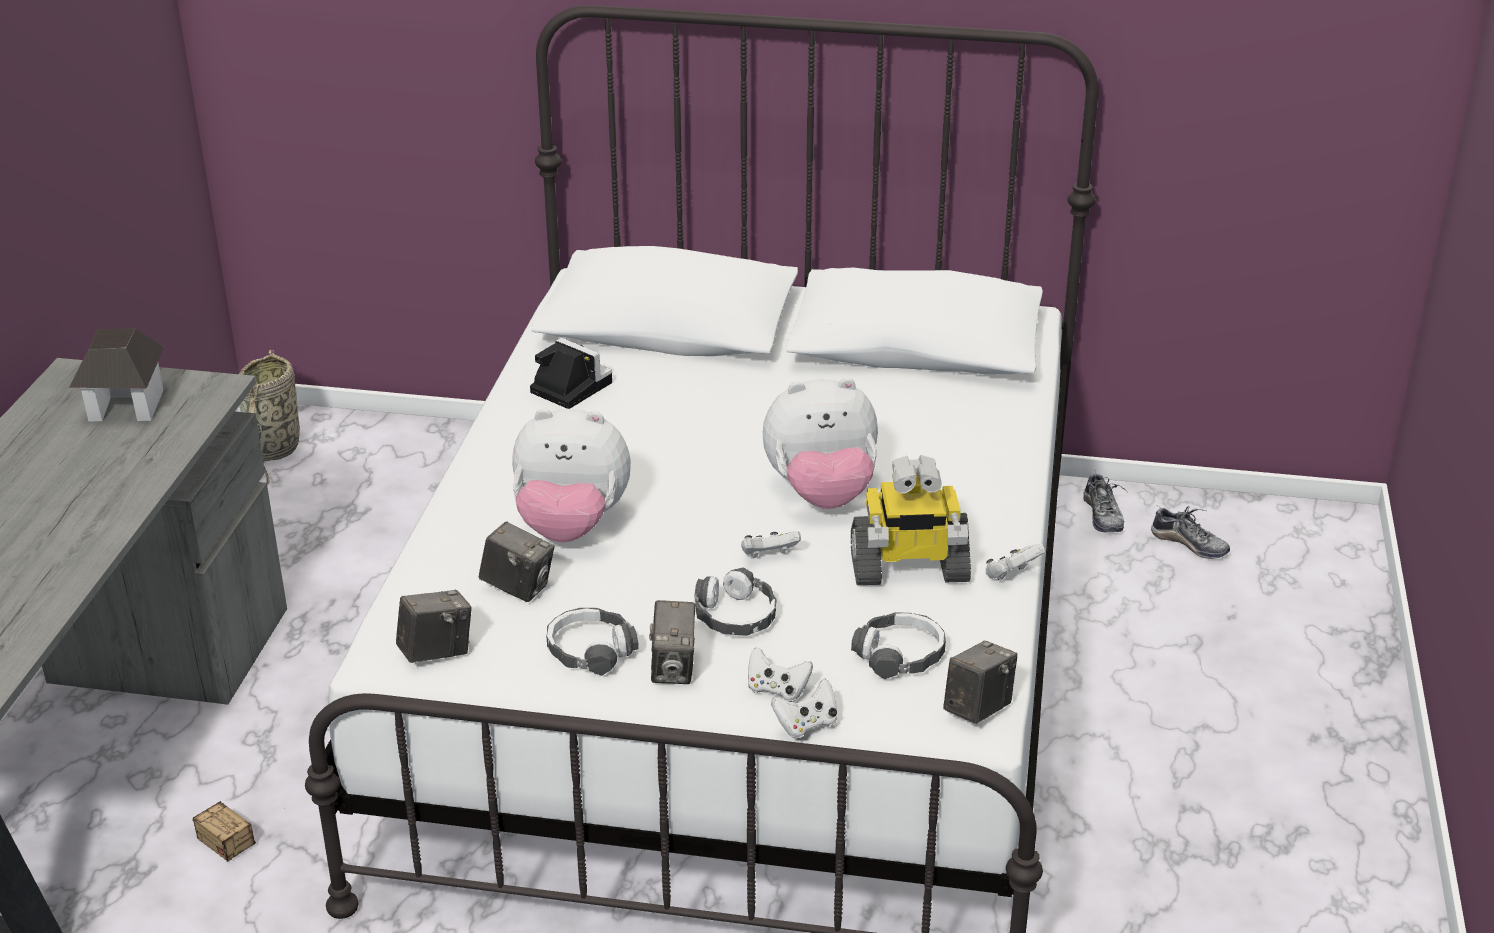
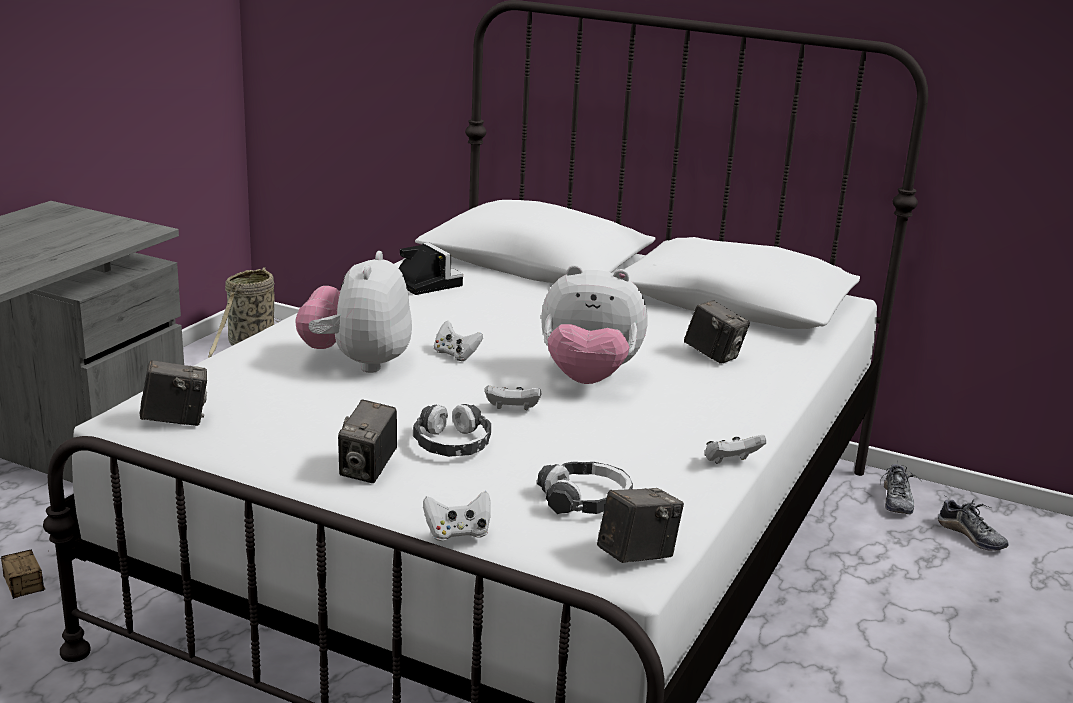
camera: 15 degrees right, 10 degrees down
toy house [69,328,164,421] -> none
camera [479,522,555,602] -> camera moved to [684,300,750,364]
plush toy [512,409,631,542] -> plush toy turned 75 degrees clockwise [295,251,412,373]
headphones [546,608,639,676] -> none
white game controller [748,647,813,702] -> white game controller moved to [434,320,483,361]
toy robot [851,455,971,585] -> none

